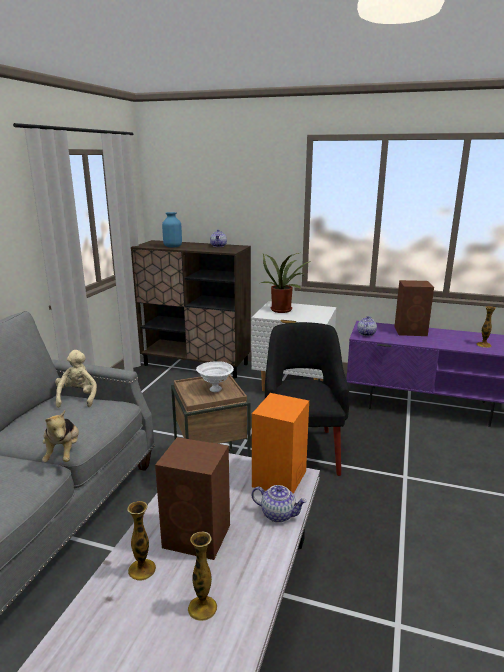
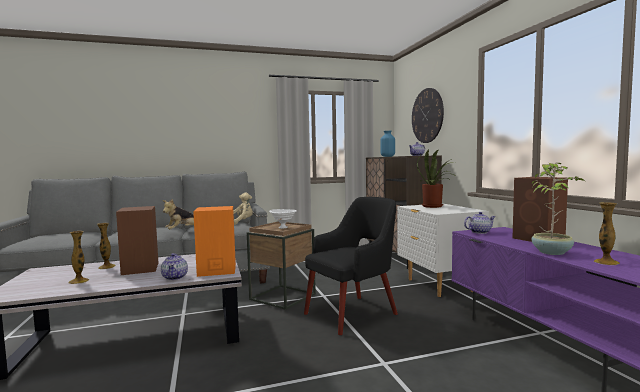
camera: 55 degrees right, 15 degrees down
none -> wall clock [412,88,444,143]
none -> potted plant [531,163,585,255]

